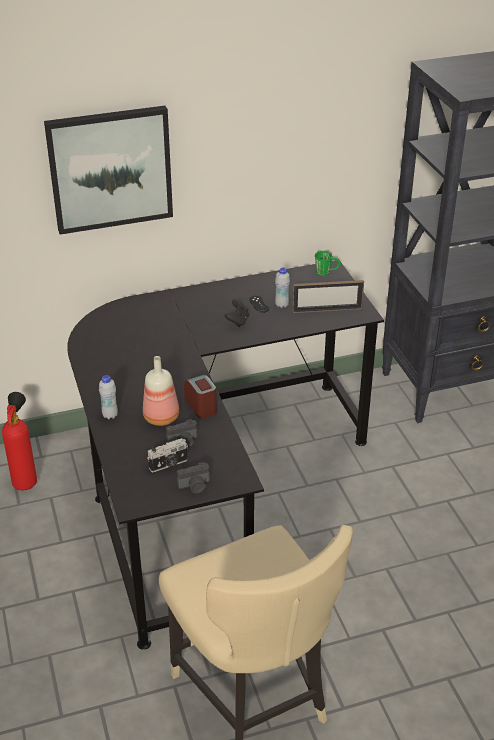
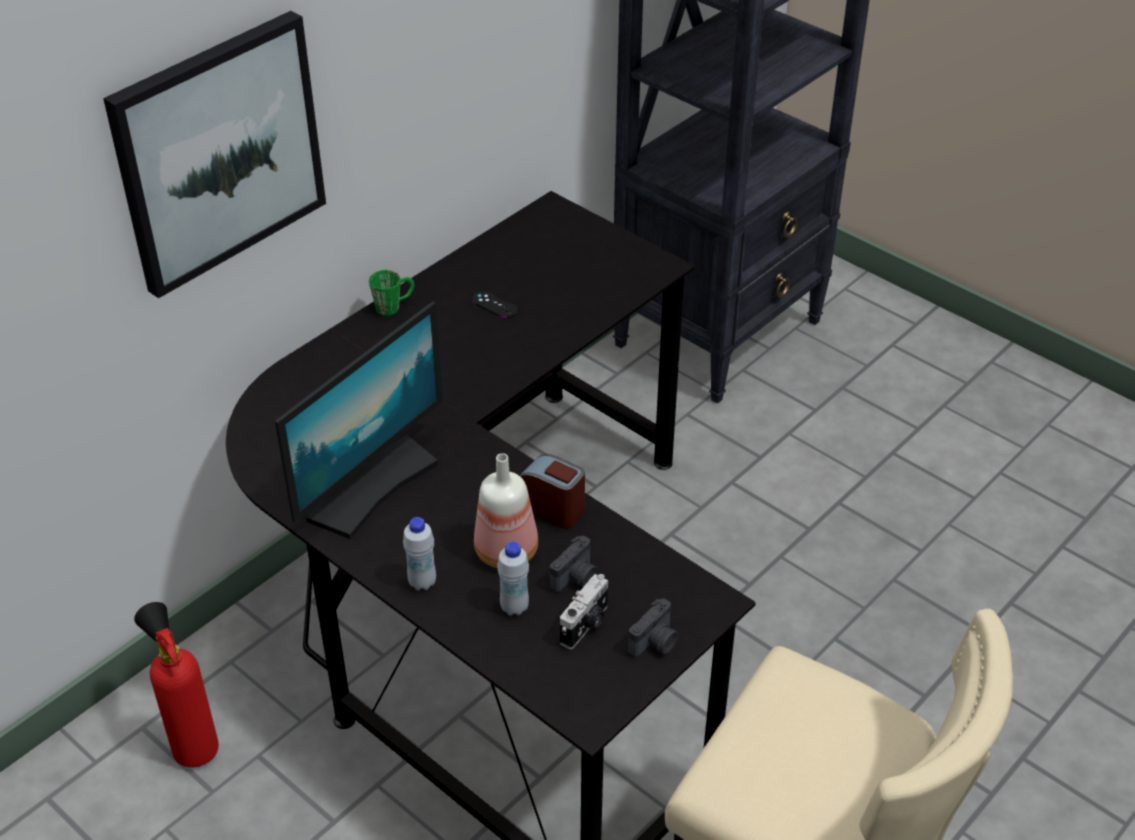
camera: 30 degrees left, 5 degrees up
black game controller [225,299,249,327] -> none
white bottle [275,267,290,308] -> white bottle moved to [497,541,529,616]
picture frame [292,280,364,313] -> none
green mug [315,251,341,276] -> green mug moved to [369,270,414,316]
none -> monitor [275,302,443,539]

